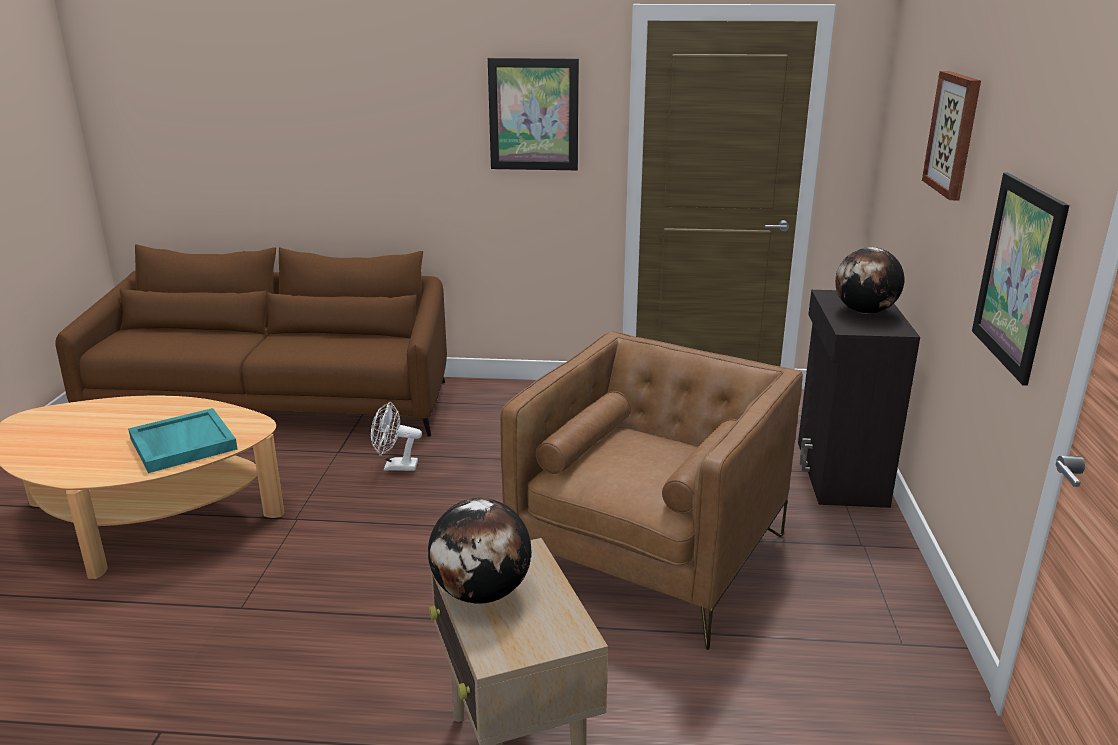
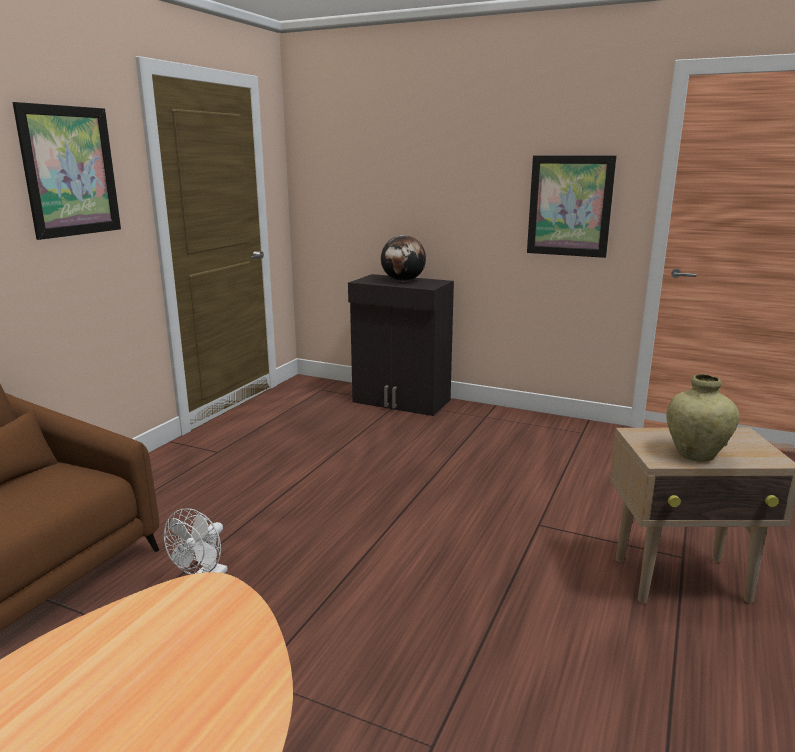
camera: 70 degrees left, 5 degrees down
turquoise tray [128,408,237,473] -> none
globe [428,498,532,604] -> beige vase [666,374,739,462]
brown armchair [500,331,803,650] -> none
picture [922,71,981,200] -> none

